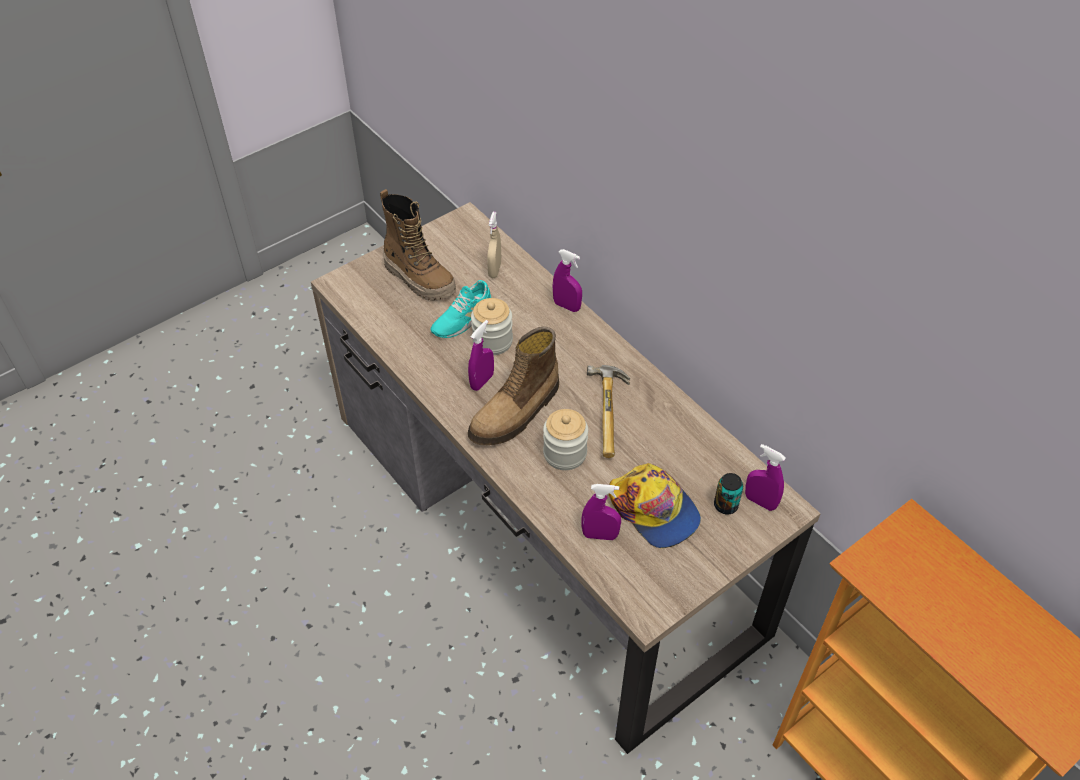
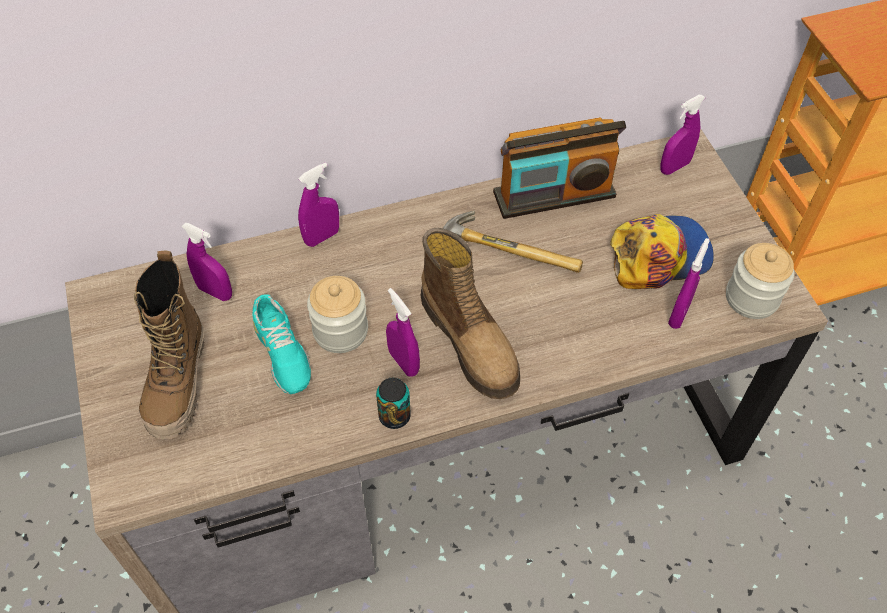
camera: 70 degrees left, 5 degrees up
boot [380,189,456,301] -> boot turned 120 degrees clockwise [134,251,204,439]
beige spray bottle [487,212,501,278] -> purple spray bottle [182,223,232,301]
jar [543,409,588,470] -> jar moved to [726,243,794,319]
can [714,473,743,514] -> can moved to [376,378,411,429]
none -> radio [493,117,626,219]

